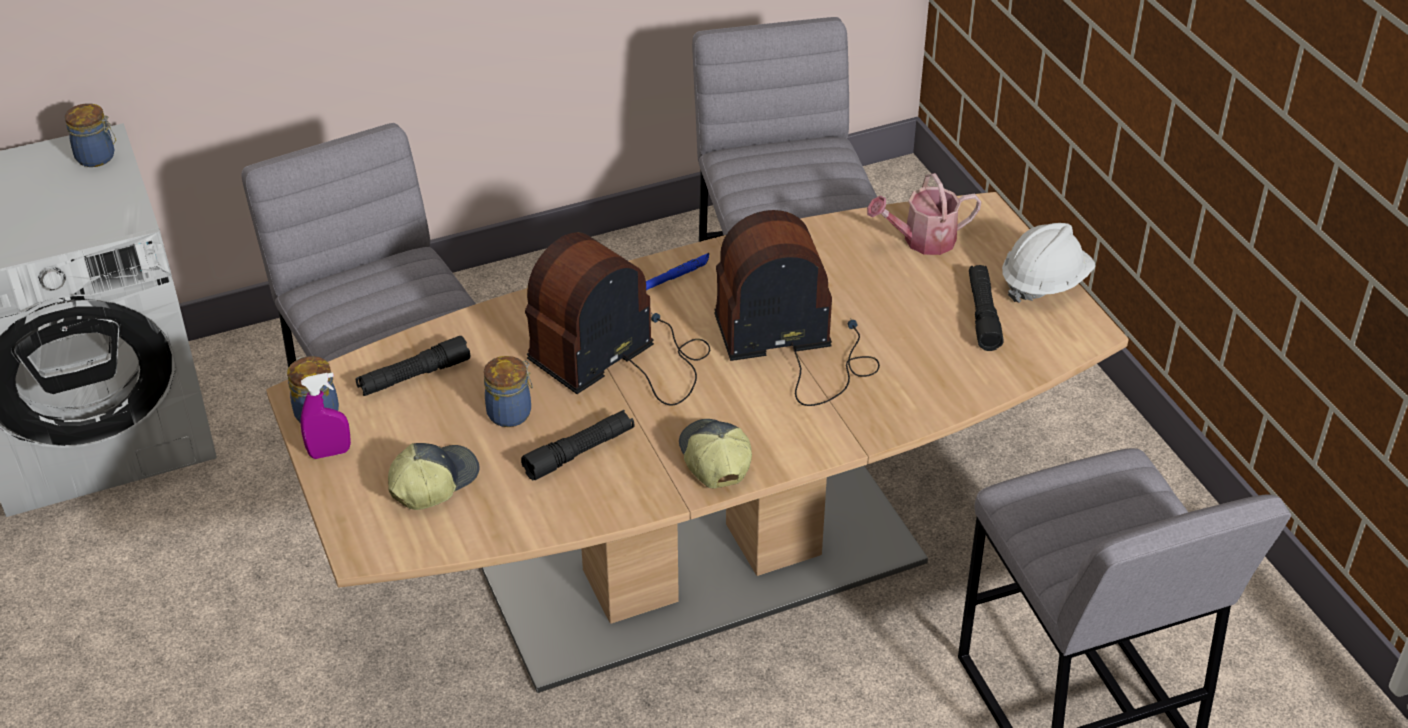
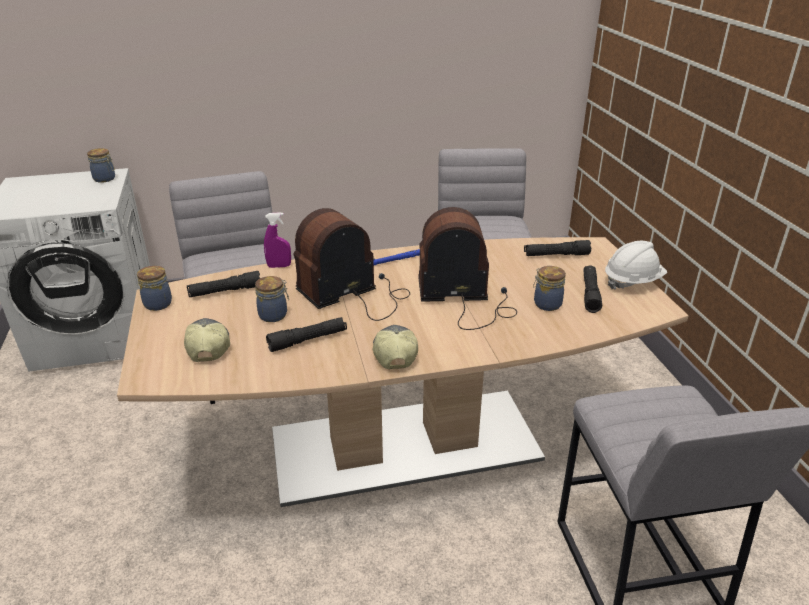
camera: 10 degrees right, 10 degrees down
purple spray bottle [301,372,351,459] -> purple spray bottle moved to [264,212,291,268]
cap [388,443,480,510] -> cap turned 60 degrees counterclockwise [184,318,230,362]
watering can [867,173,981,255] -> black flashlight [524,240,591,256]
none -> jar [533,266,566,311]

